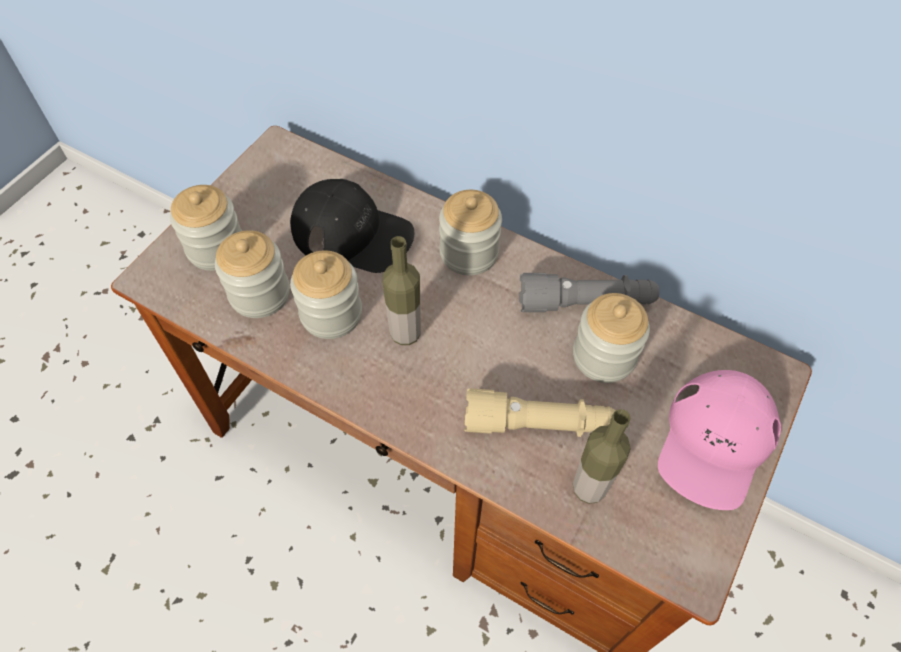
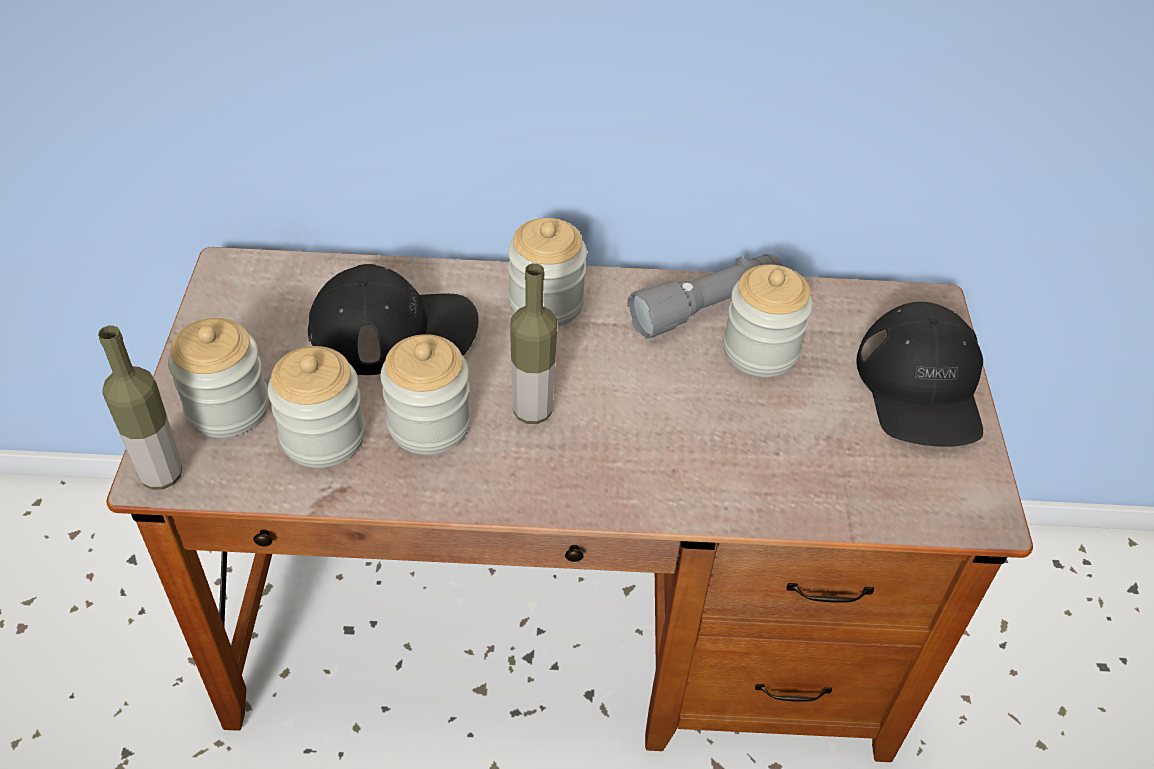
camera: 30 degrees left, 10 degrees down
beige flashlight [464,388,616,437] -> none
bottle [573,409,631,504] -> bottle moved to [98,325,182,490]
pink cap [658,370,781,510] -> black cap [856,302,983,447]

